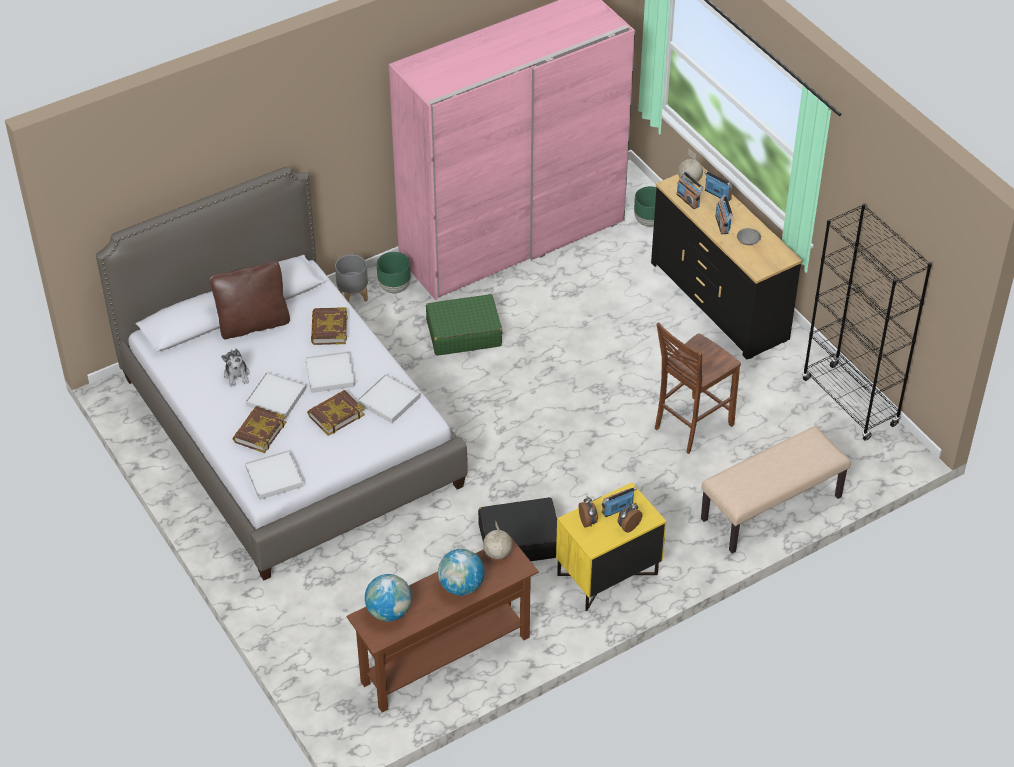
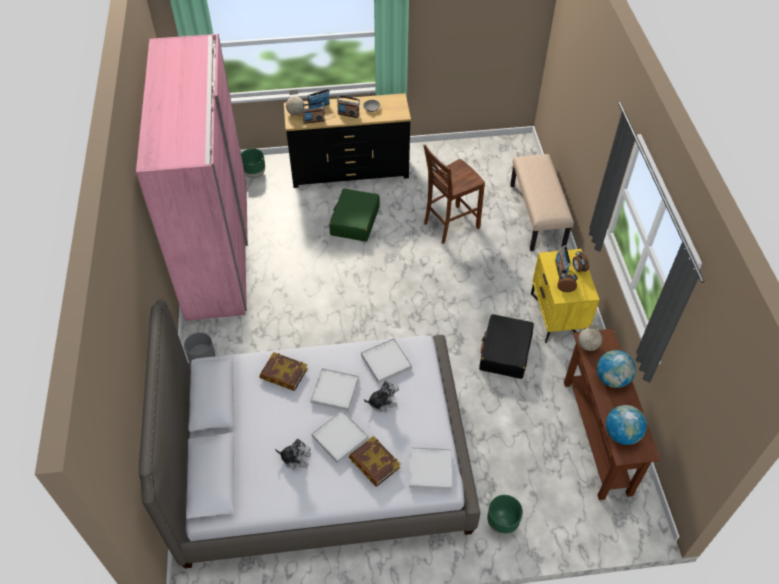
camera: 65 degrees left, 5 degrees up
brown pillow [209,261,290,339] -> none
book [307,390,365,436] -> plush toy [364,380,399,412]
green planter [376,252,411,293] -> green planter moved to [487,495,523,535]
green suitcase [426,294,502,356] -> green suitcase moved to [329,189,380,242]
brown chair [655,322,741,454] -> brown chair turned 75 degrees clockwise [423,144,485,244]
black bookcase [802,203,932,441] -> none

